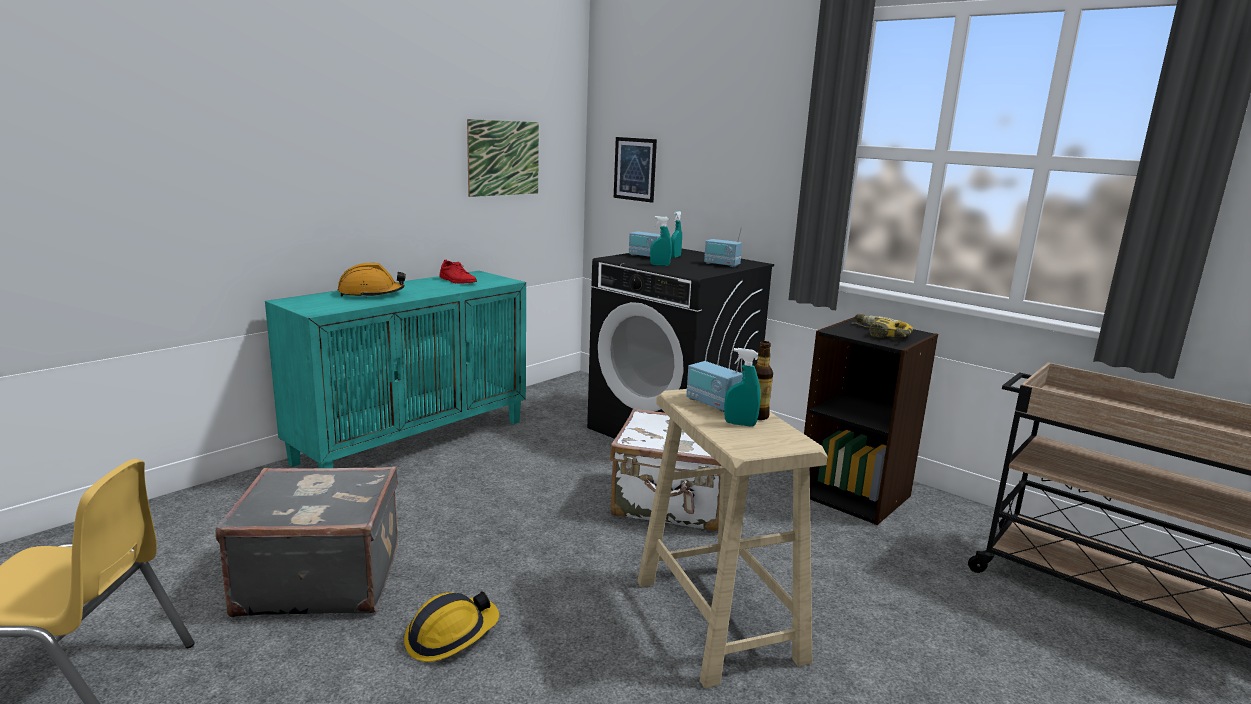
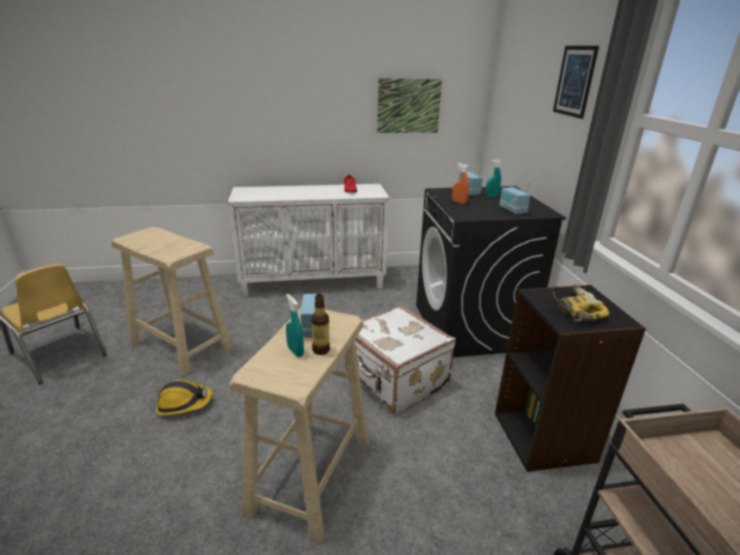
camera: 40 degrees right, 10 degrees up
grey suitcase [216,466,398,618] -> beige stool [111,227,232,376]
turquoise cabinet [265,271,526,468] -> white cabinet [228,184,389,297]
orange hard hat [337,263,406,298] -> none
picture [614,137,657,203] -> picture moved to [553,46,599,119]
turquoise spray bottle [650,216,672,266] -> orange spray bottle [452,163,469,204]

